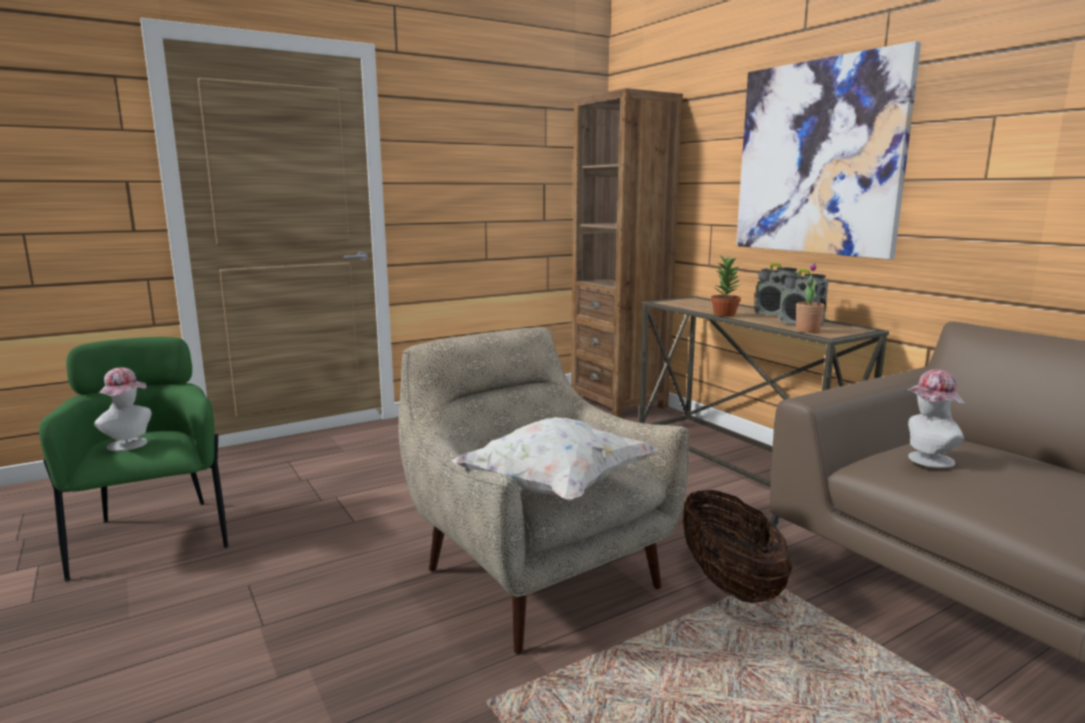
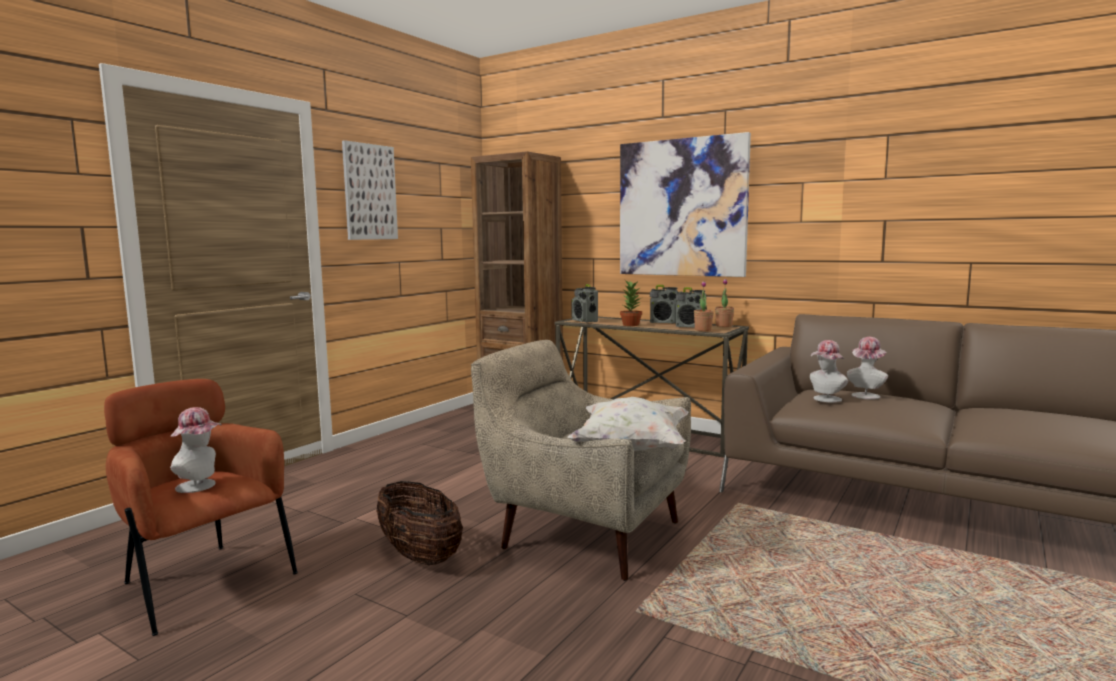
camera: 25 degrees left, 5 degrees down
green armchair [39,337,229,581] -> brown armchair [104,379,298,636]
basket [683,490,792,603] -> basket moved to [377,481,463,565]
none -> picture [342,140,398,240]
none -> radio [571,284,598,323]
none -> potted plant [715,279,734,327]
none -> hat [847,337,888,400]

